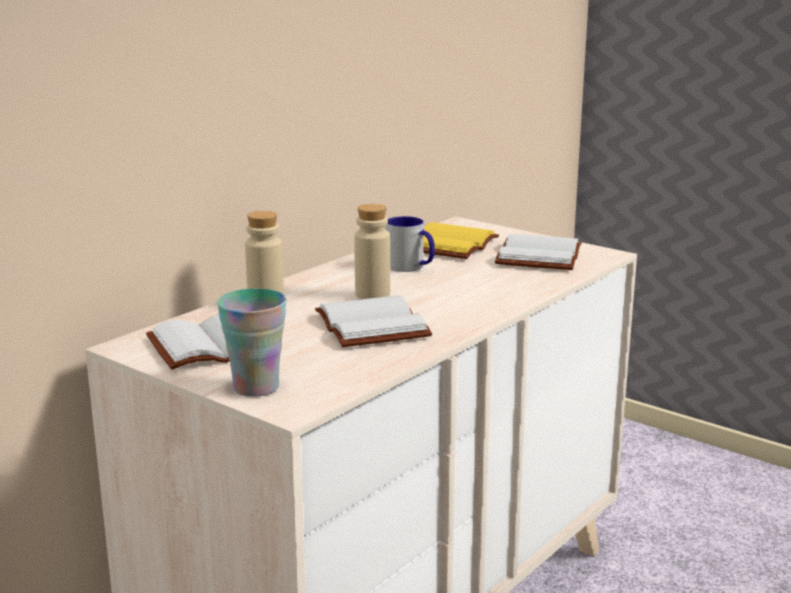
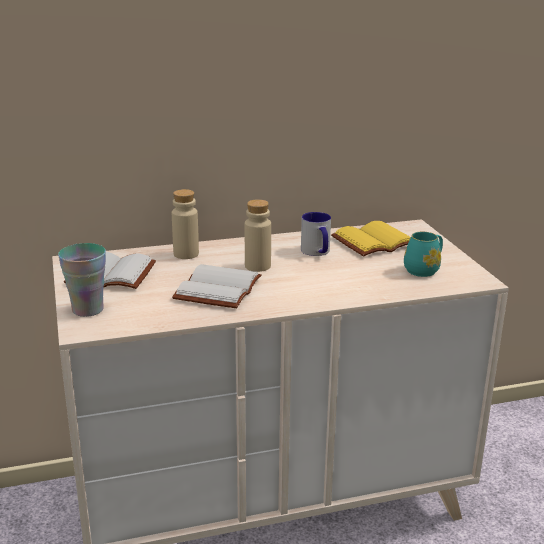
camera: 35 degrees right, 5 degrees up
white book [495,234,581,270] -> turquoise mug [404,232,443,277]

